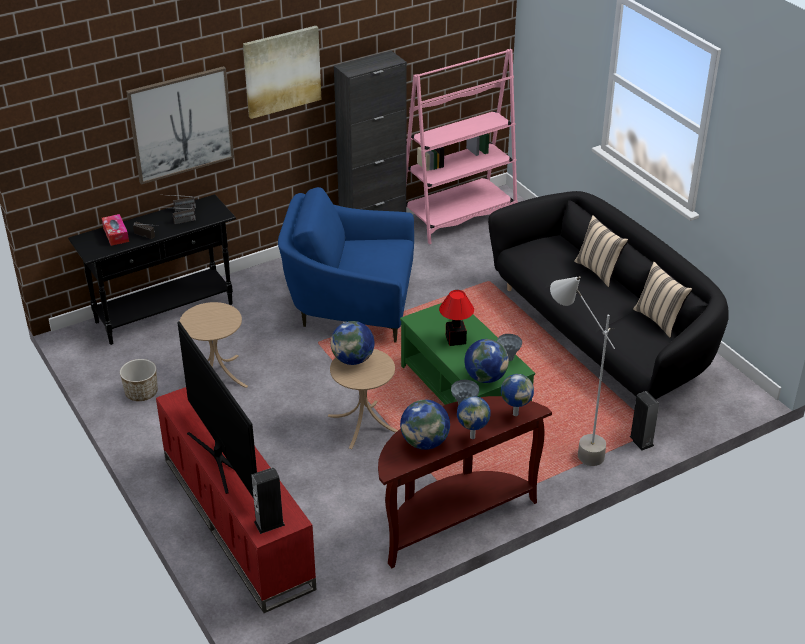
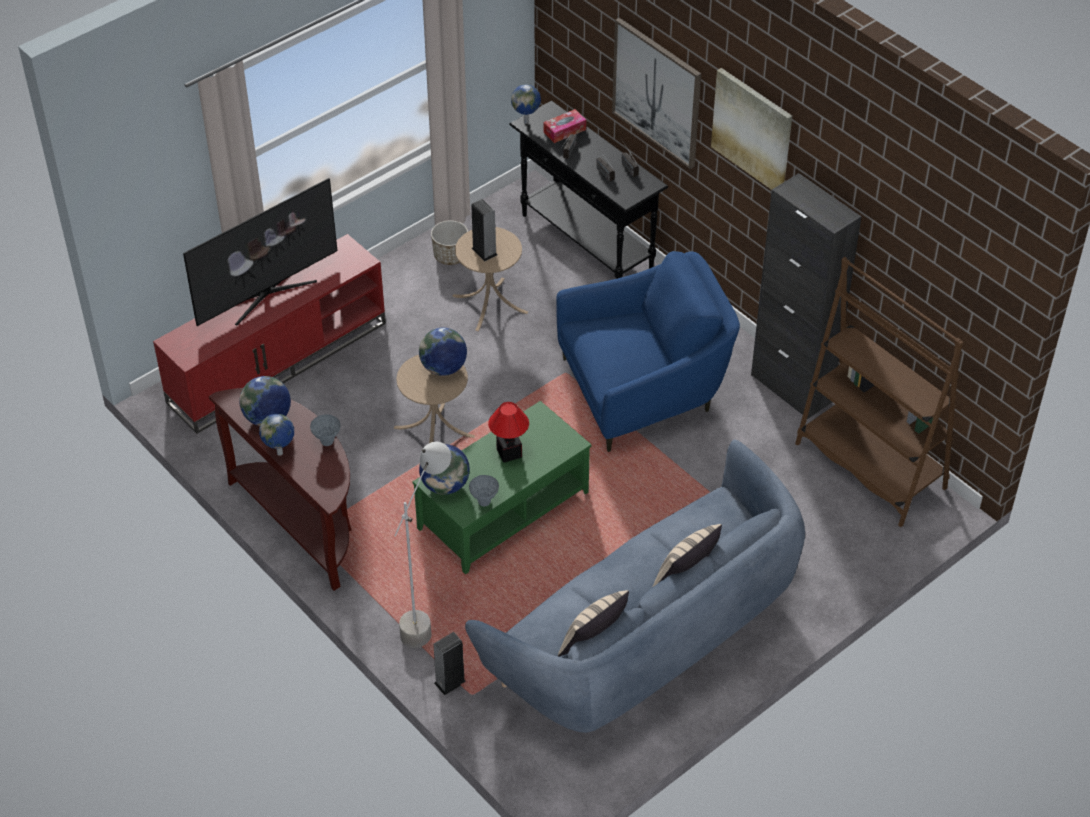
camera: 80 degrees right, 10 degrees up
speaker [251,467,285,534] -> speaker moved to [471,199,497,261]
blue armchair [278,187,414,343] -> blue armchair turned 75 degrees clockwise [556,251,740,452]
pink bookcase [406,49,518,244] -> brown bookcase [795,257,964,527]
black sofa [488,191,729,399] -> blue sofa [465,439,805,733]
globe [501,374,534,416] -> globe moved to [511,84,541,124]

